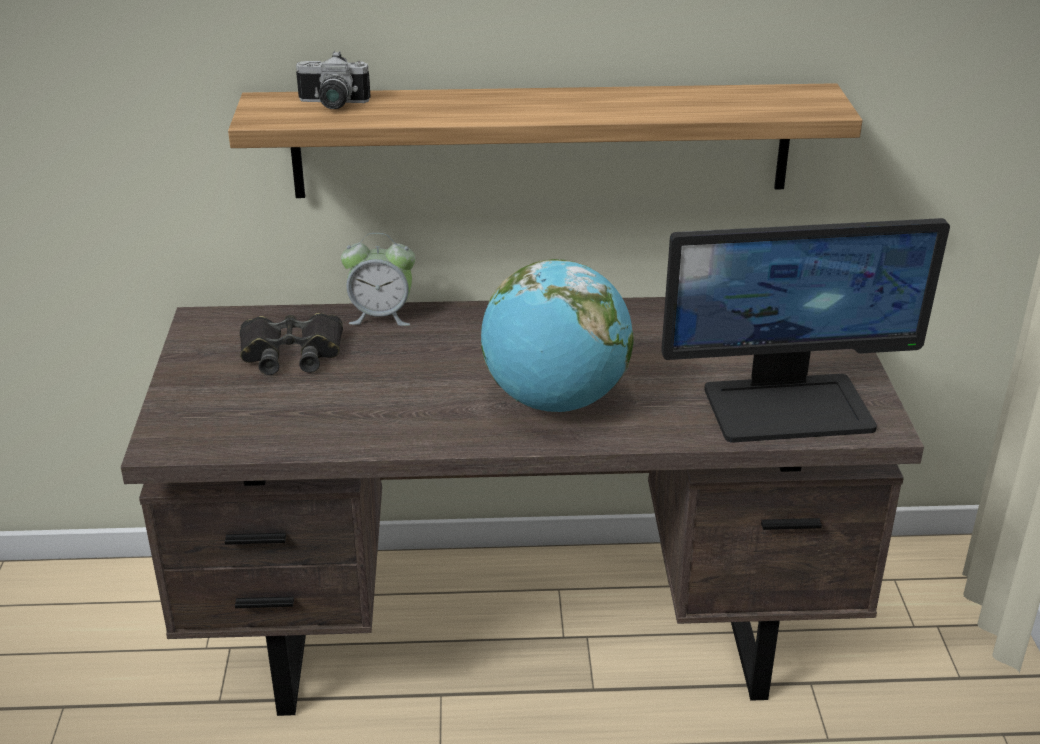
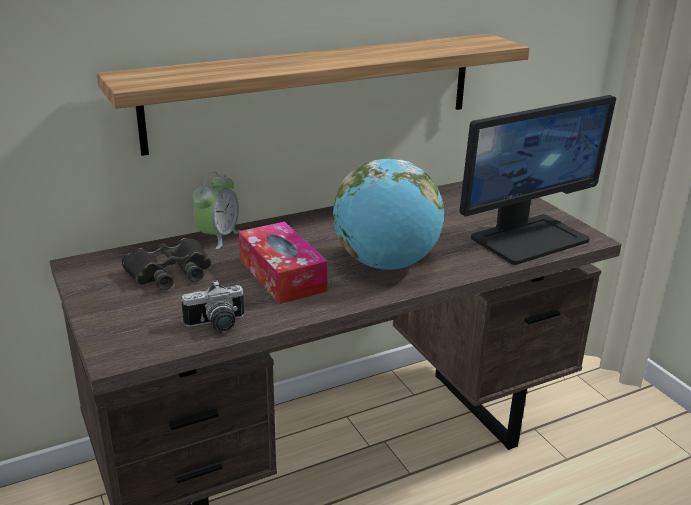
camera: 25 degrees left, 5 degrees down
camera [296,51,371,109] -> camera moved to [181,280,244,332]
alarm clock [341,233,415,326] -> alarm clock turned 45 degrees counterclockwise [193,172,241,249]
none -> tissue box [239,222,328,304]

